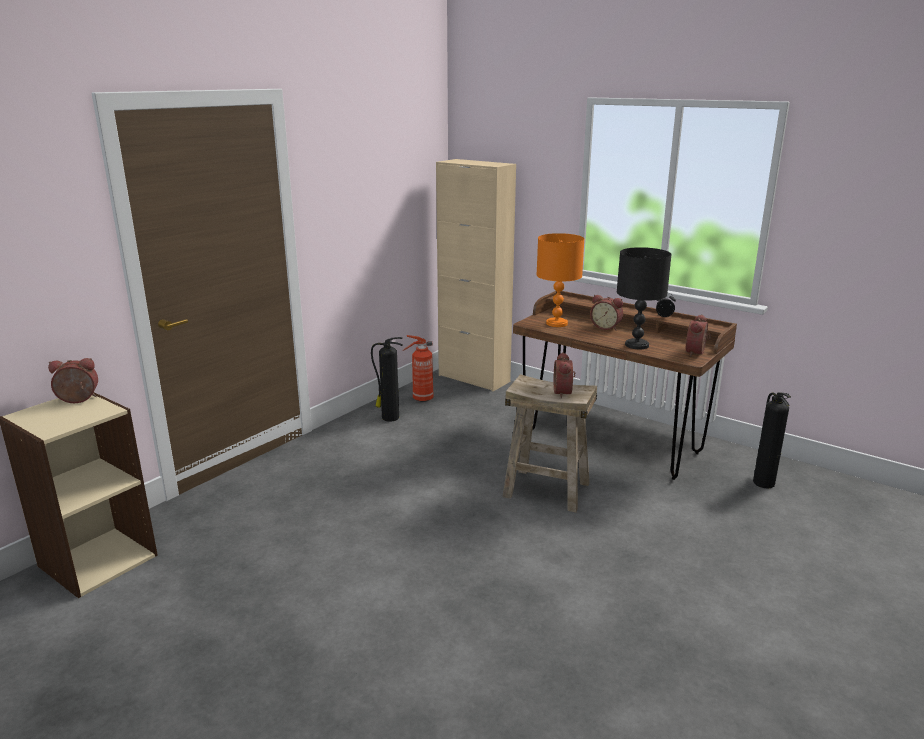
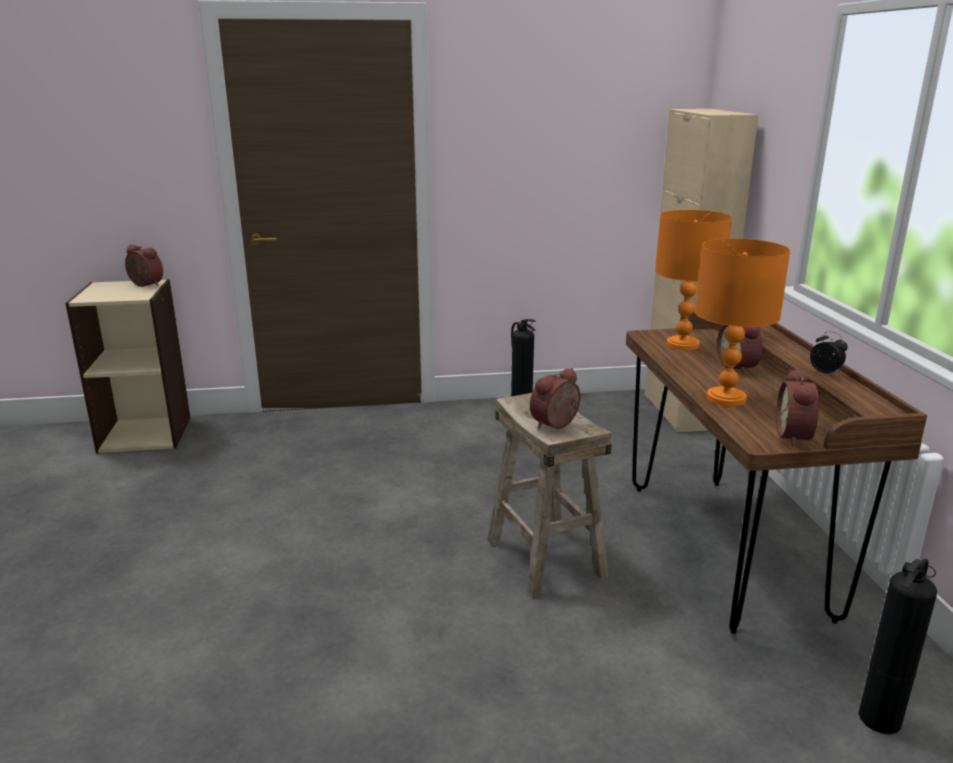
camera: 45 degrees right, 0 degrees up
fire extinguisher [403,335,434,402] -> none
black table lamp [617,247,672,349] -> orange table lamp [695,239,790,406]
alarm clock [686,314,711,356] -> alarm clock turned 60 degrees counterclockwise [776,368,819,446]

